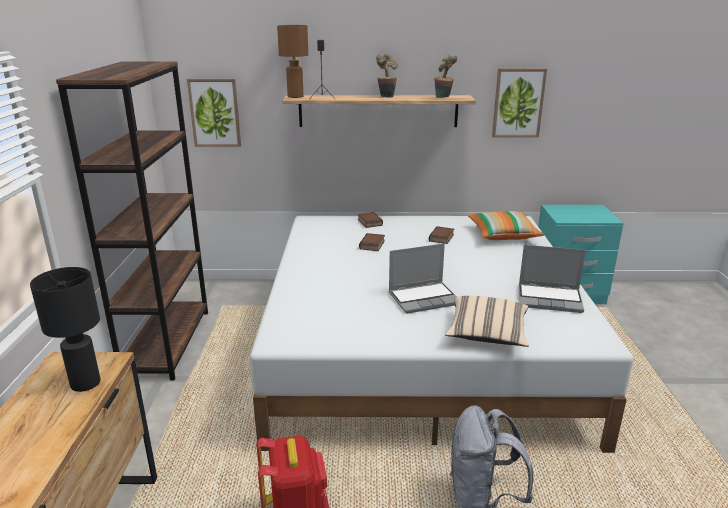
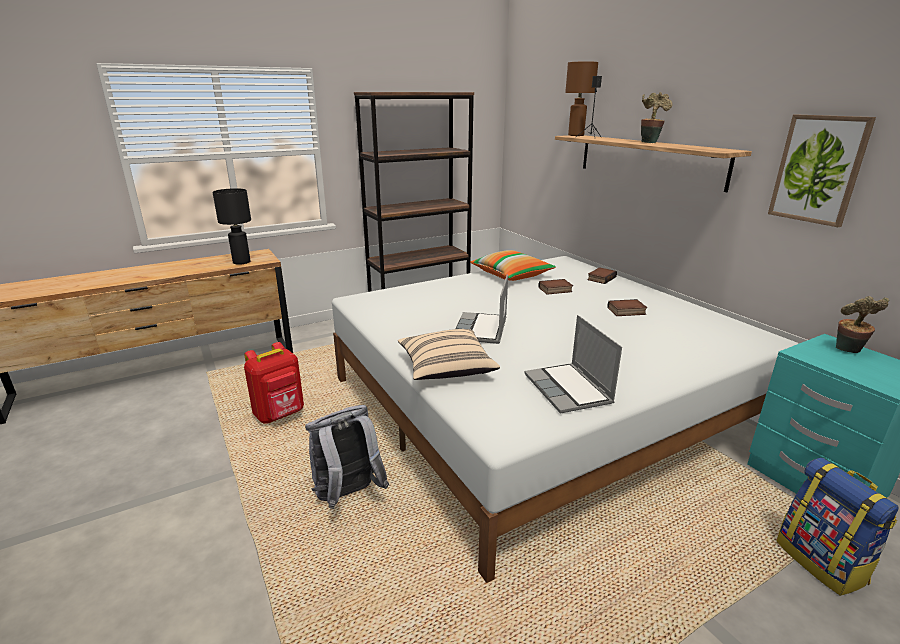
camera: 60 degrees right, 0 degrees up
picture [187,79,241,147] -> none
laptop [389,243,457,314] -> laptop turned 60 degrees clockwise [455,274,508,344]
potted plant [434,55,457,98] -> potted plant moved to [836,296,889,353]
pillow [467,211,545,240] -> pillow moved to [470,250,556,281]
none -> backpack [776,458,898,596]

